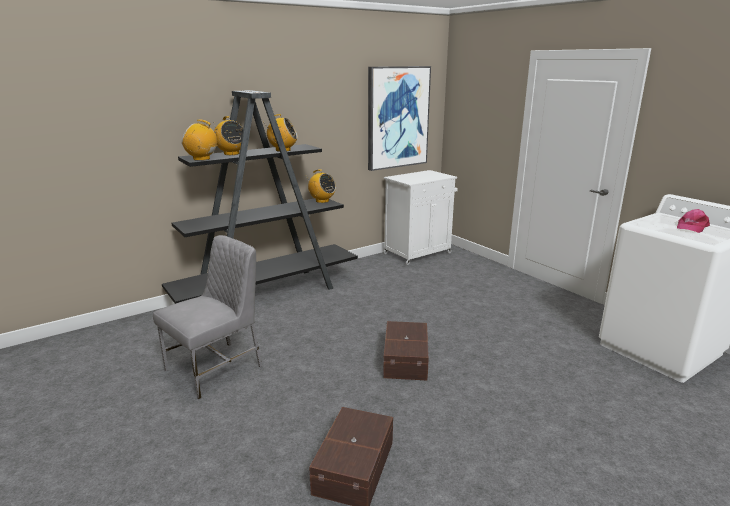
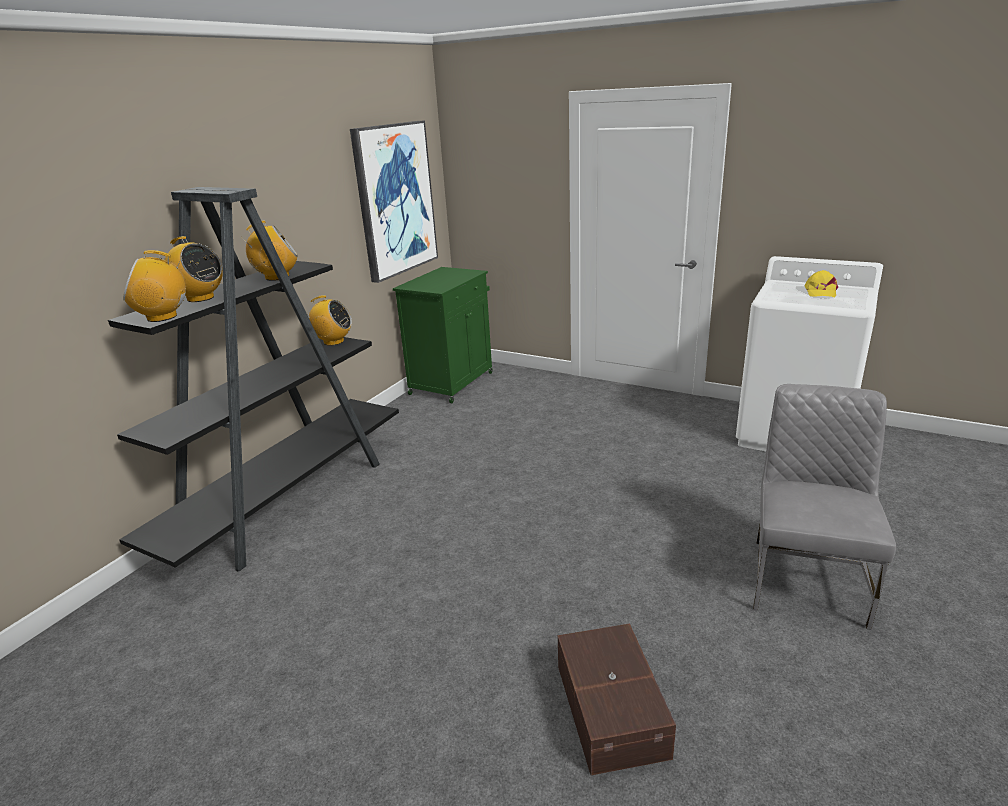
camera: 25 degrees left, 5 degrees up
grey chair [153,235,262,400] -> grey chair moved to [753,384,896,630]
white cabinet [383,170,458,265] -> green cabinet [393,267,493,403]
brown storage box [383,321,429,380] -> none
pink cap [677,209,710,233] -> yellow cap [804,270,838,297]

